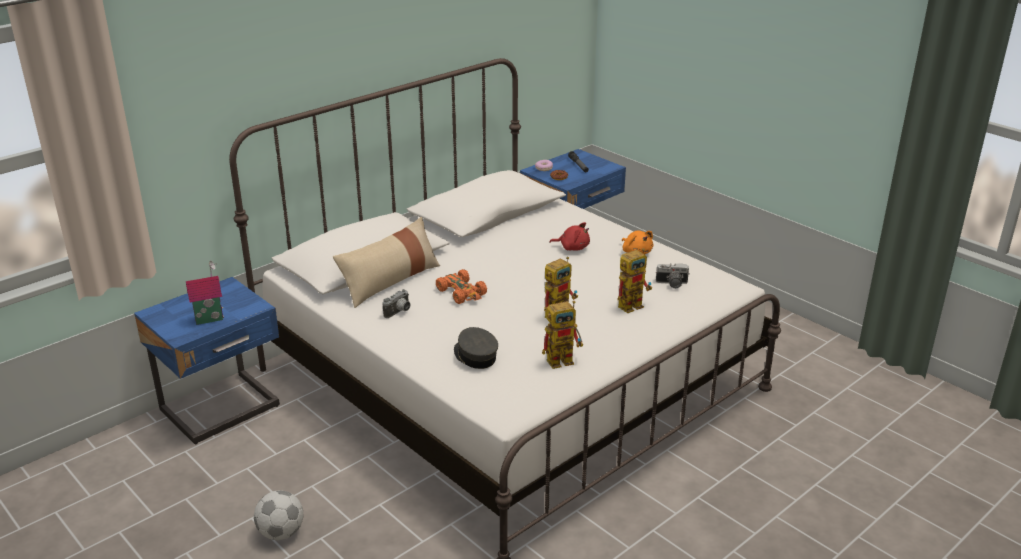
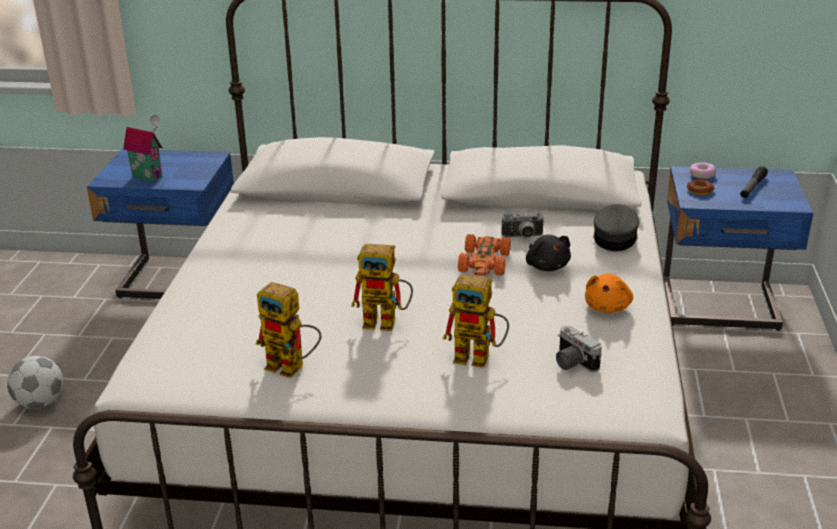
camera: 50 degrees right, 0 degrees up
beige pillow [333,217,440,308] -> none
camera [382,289,410,318] -> camera moved to [501,212,544,238]
orange toy car [436,269,487,304] -> orange toy car moved to [458,234,511,276]
grey cap [454,327,498,369] -> grey cap moved to [593,204,639,251]
red plush toy [549,222,590,251] -> black plush toy [526,235,571,271]

